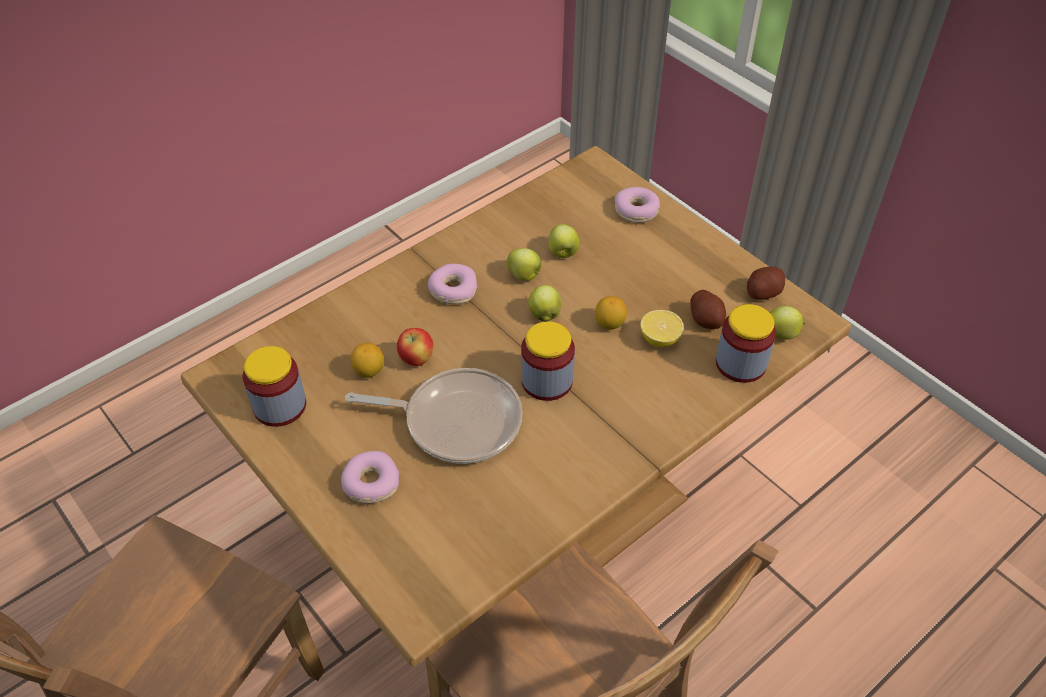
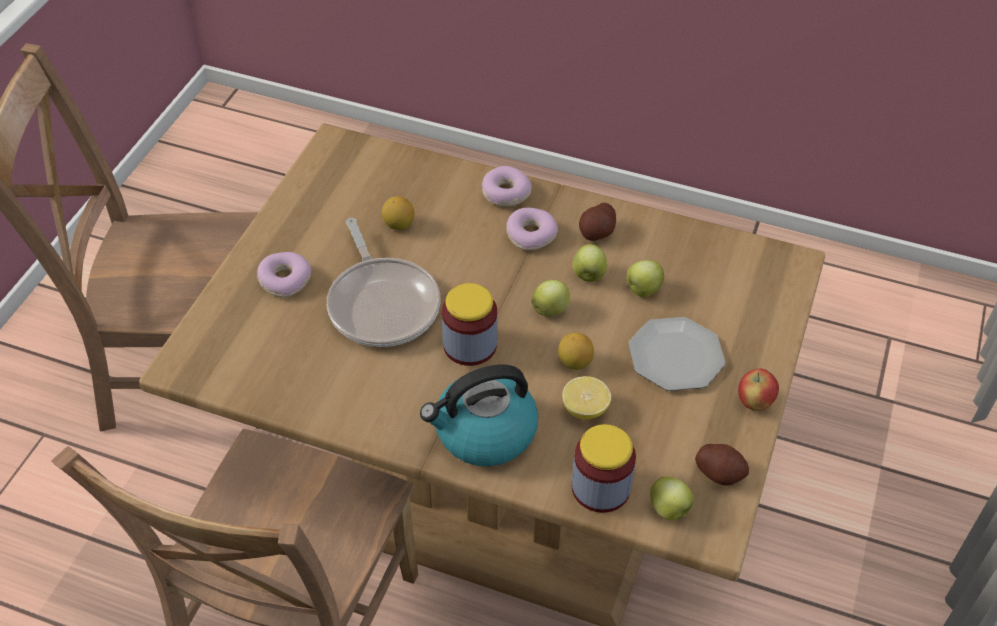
camera: 60 degrees right, 0 degrees up
jar [242,346,306,427] -> none
apple [397,328,433,366] -> apple moved to [738,369,779,411]
donut [615,187,660,223] -> donut moved to [482,166,532,207]
potato [690,290,726,329] -> potato moved to [579,203,616,241]
none -> kettle [420,364,538,467]
none -> plate [628,317,725,391]

